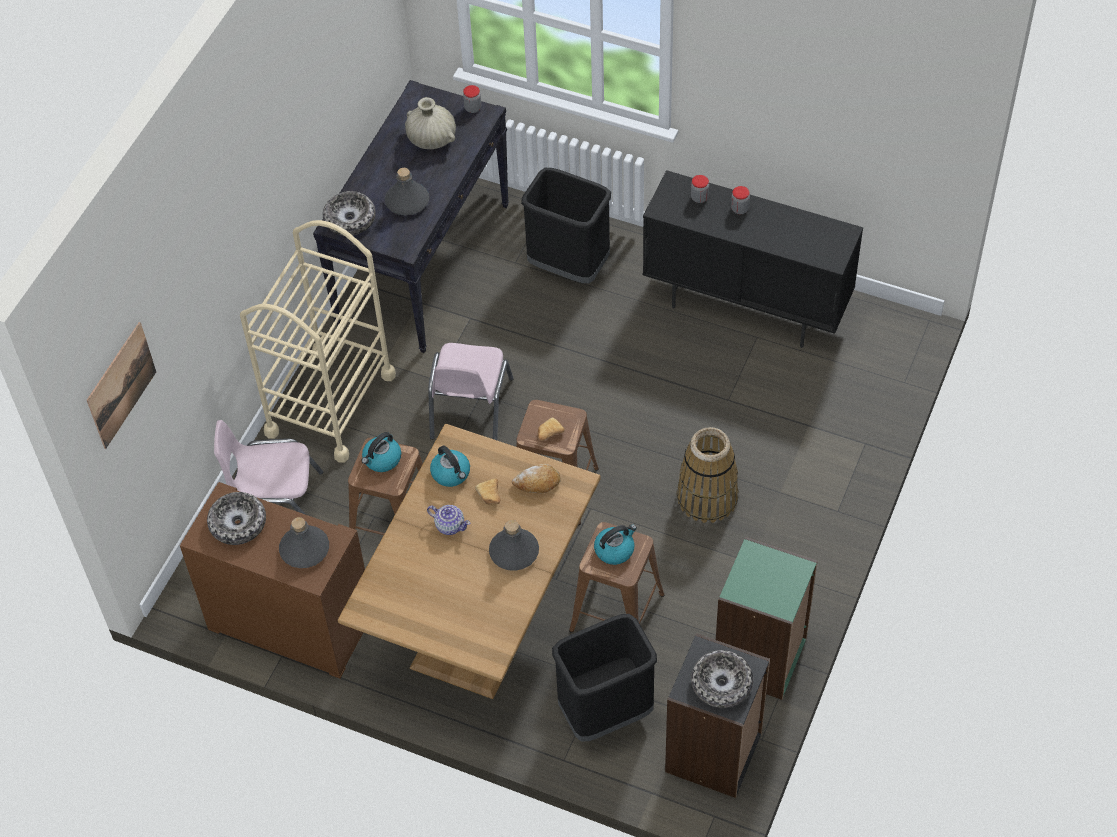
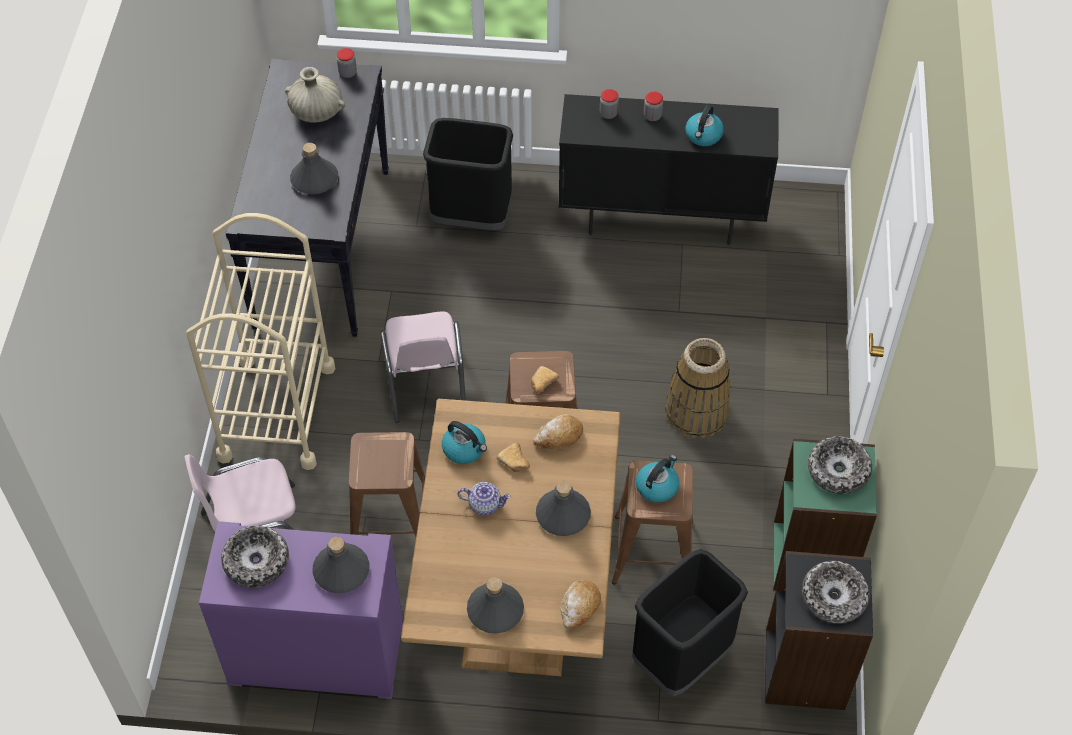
camera: 20 degrees left, 0 degrees up
picture [87,322,156,449] -> none
brown dresser [180,482,365,678] -> purple dresser [199,521,403,699]
bowl [323,191,376,236] -> bowl moved to [808,436,872,494]
kettle [362,432,401,472] -> kettle moved to [685,105,724,146]
none -> grey bottle [467,577,524,634]
none -> bread [560,580,601,629]

